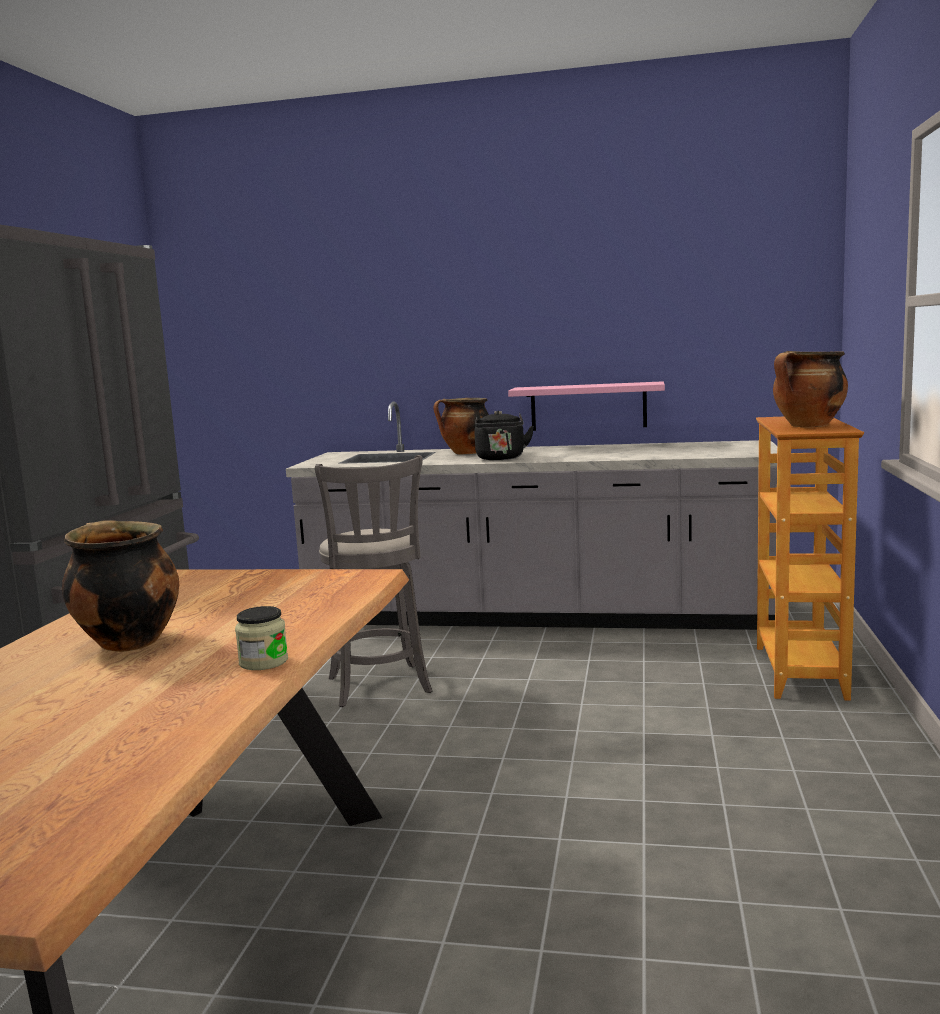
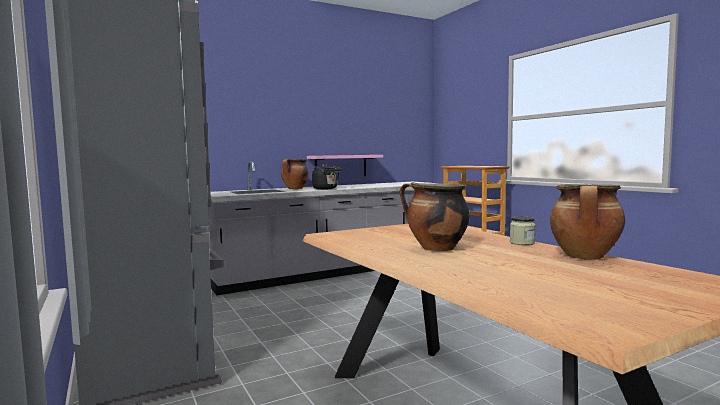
camera: 40 degrees left, 5 degrees down
grey stool [315,455,432,707] -> none
cooking pot [773,351,848,428] -> cooking pot moved to [550,184,625,260]

